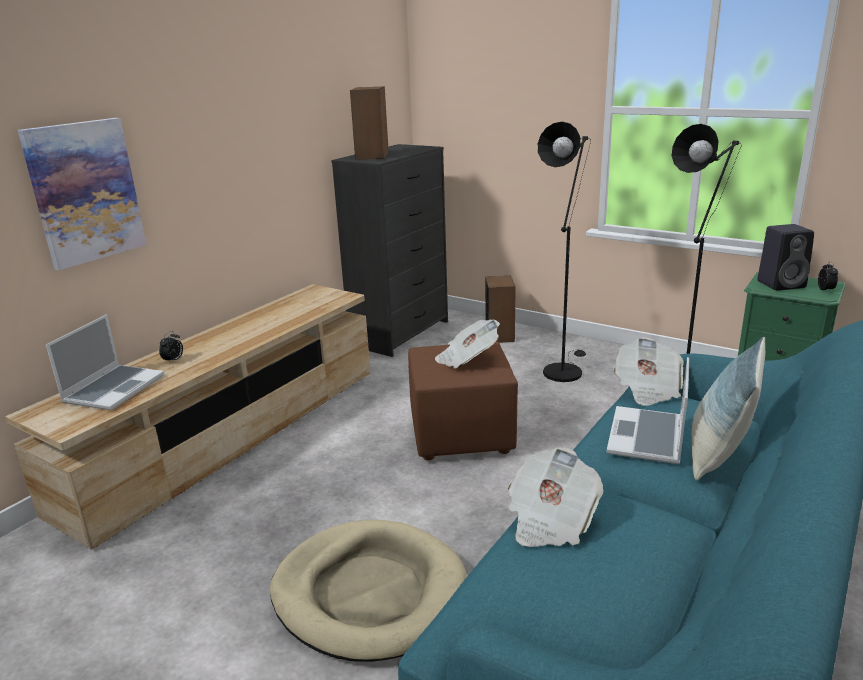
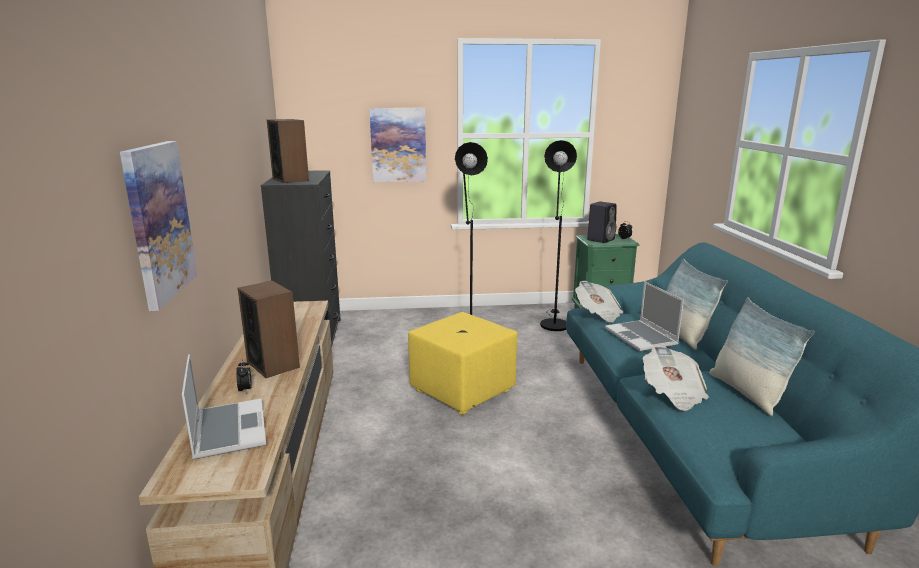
camera: 40 degrees left, 5 degrees down
beige dog bed [270,520,467,662] -> none
brown ottoman [408,341,518,460] -> yellow ottoman [408,312,518,415]
newspaper [435,320,500,369] -> none
speaker [485,276,516,343] -> speaker moved to [238,281,300,378]
none -> picture [369,108,426,182]
none -> pillow [709,297,815,416]

